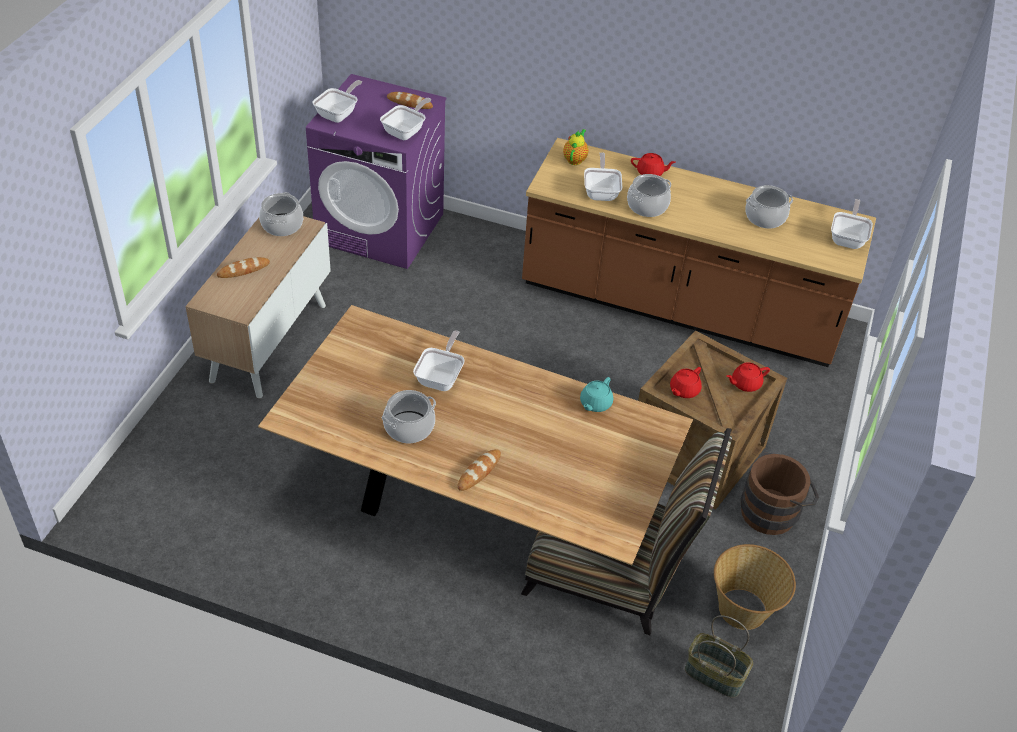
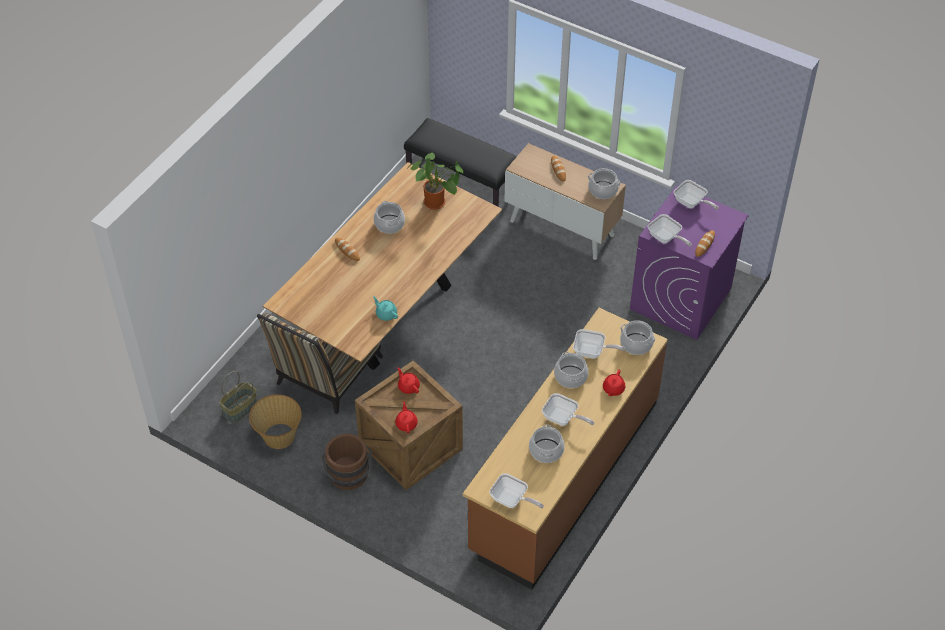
camera: 105 degrees right, 5 degrees up
frying pan [413,330,465,391] -> frying pan moved to [542,393,594,426]
teapot [563,129,589,165] -> cooking pot [620,320,655,355]
none -> black bench [404,118,517,207]
none -> potted plant [408,153,463,210]

